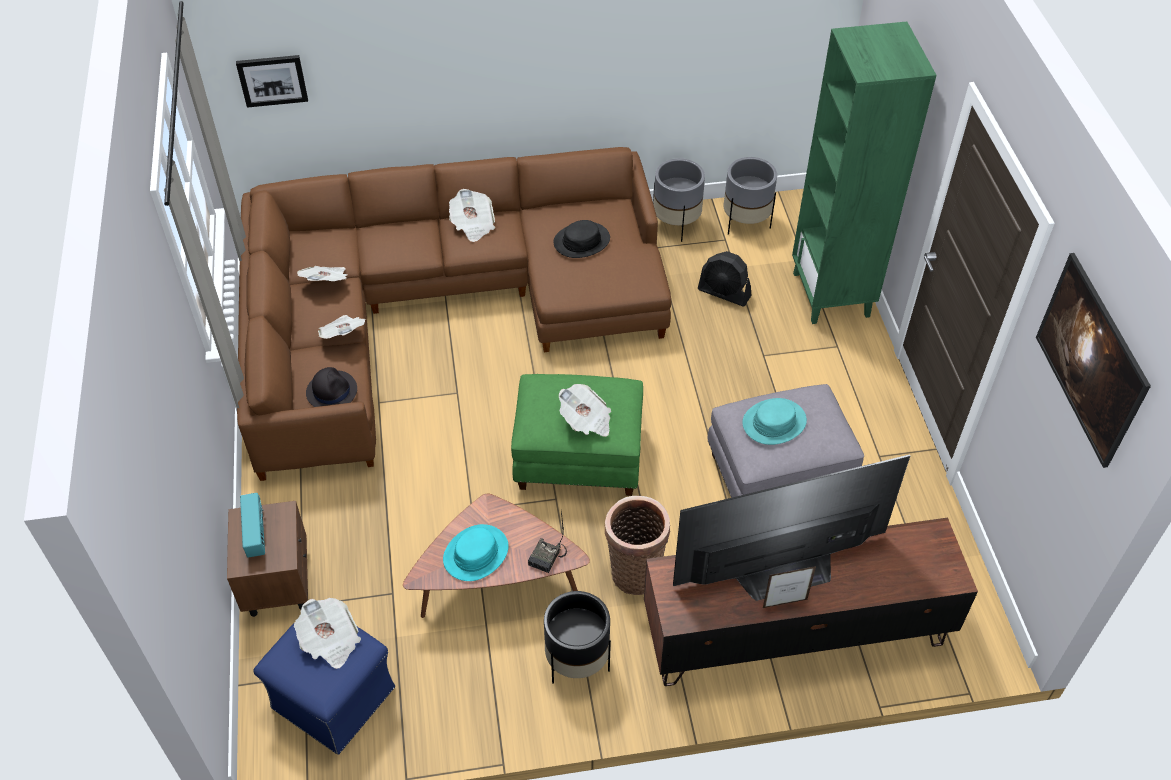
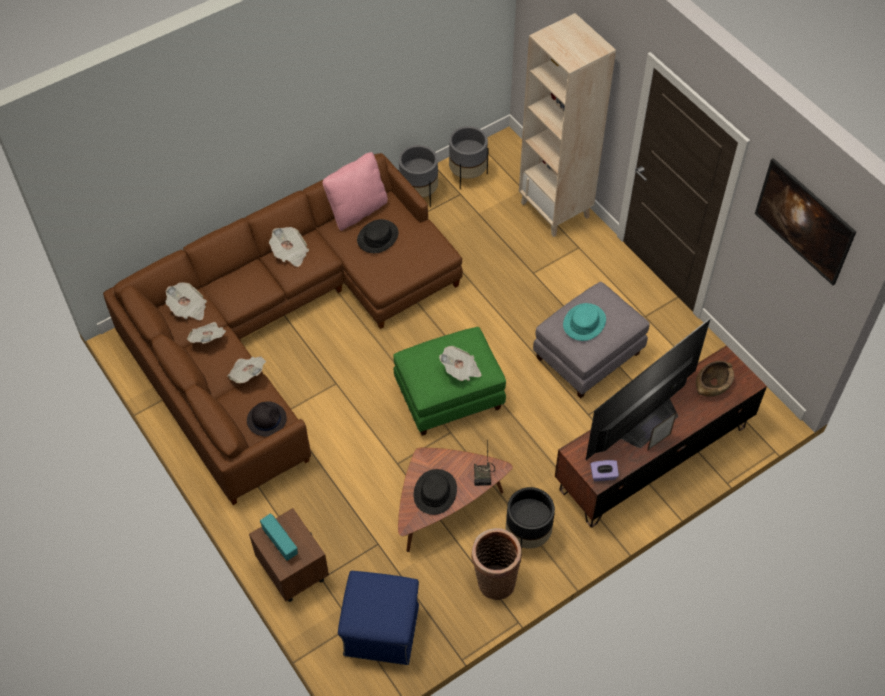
camera: 25 degrees left, 5 degrees up
picture [236,55,308,108] -> none
newspaper [294,598,361,669] -> newspaper moved to [165,282,207,320]
turquoise hat [443,524,509,581] -> black hat [414,469,457,515]
basket [605,496,670,595] -> basket moved to [471,528,522,600]
black fan [697,251,751,306] -> none
green bookcase [792,21,937,324] -> beige bookcase [519,13,616,237]
none -> pink pillow [323,152,388,231]
none -> purple tissue box [590,460,619,481]
none -> brown bowl [696,361,734,397]

